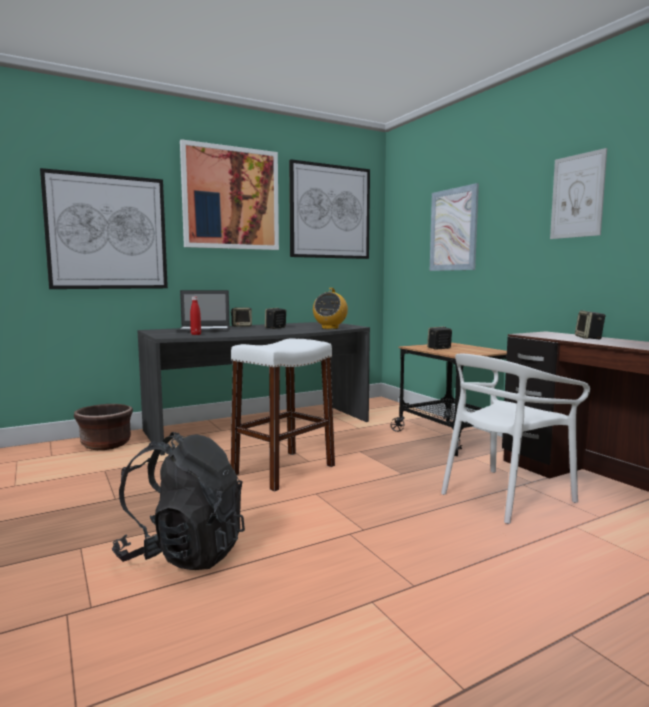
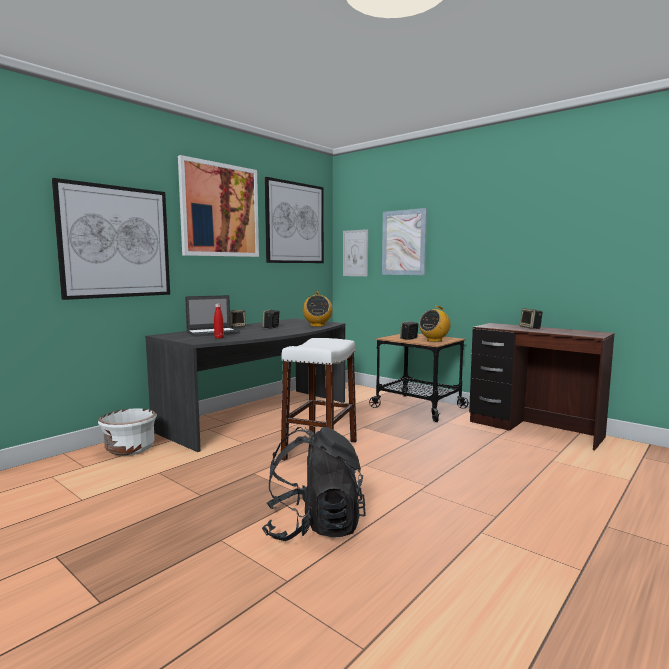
camera: 20 degrees left, 0 degrees up
brown planter [74,404,133,450] -> white planter [98,408,157,456]
white chair [441,354,590,524] -> none
picture [550,148,607,239] -> picture moved to [343,229,368,276]
none -> radio [419,306,450,342]

